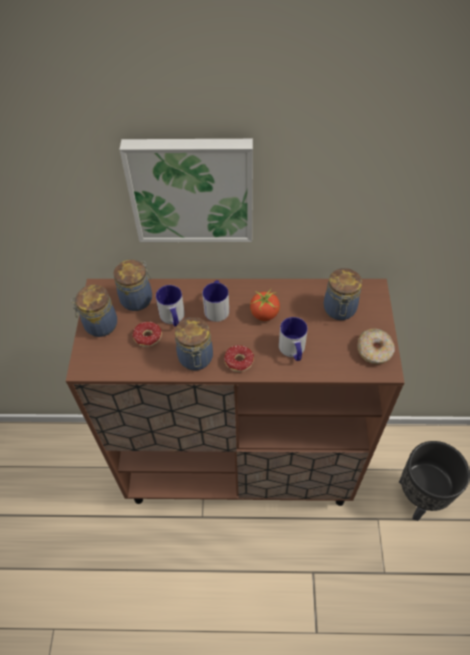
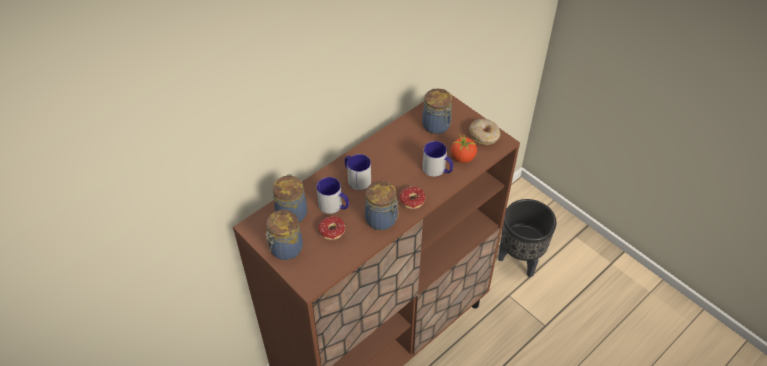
camera: 45 degrees left, 5 degrees down
picture [119,139,253,242] -> none
tomato [250,289,280,321] -> tomato moved to [451,134,478,163]

